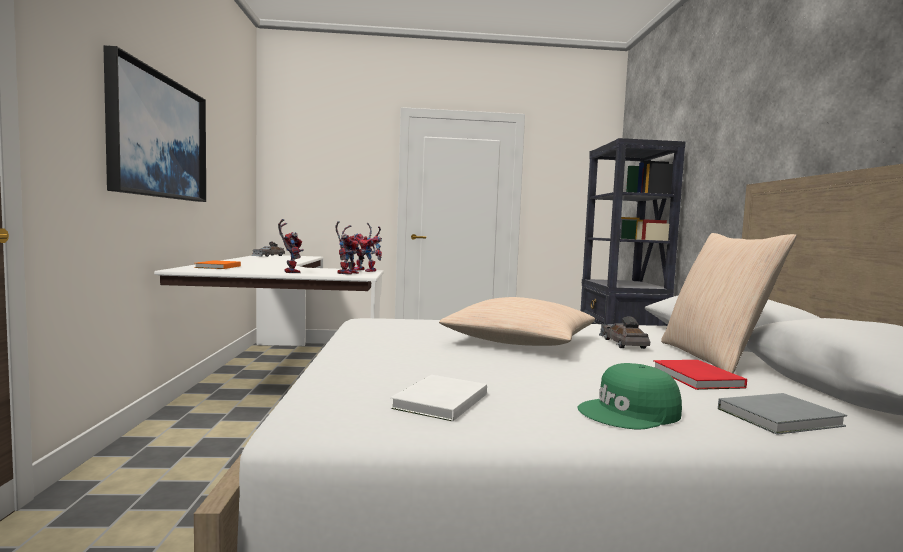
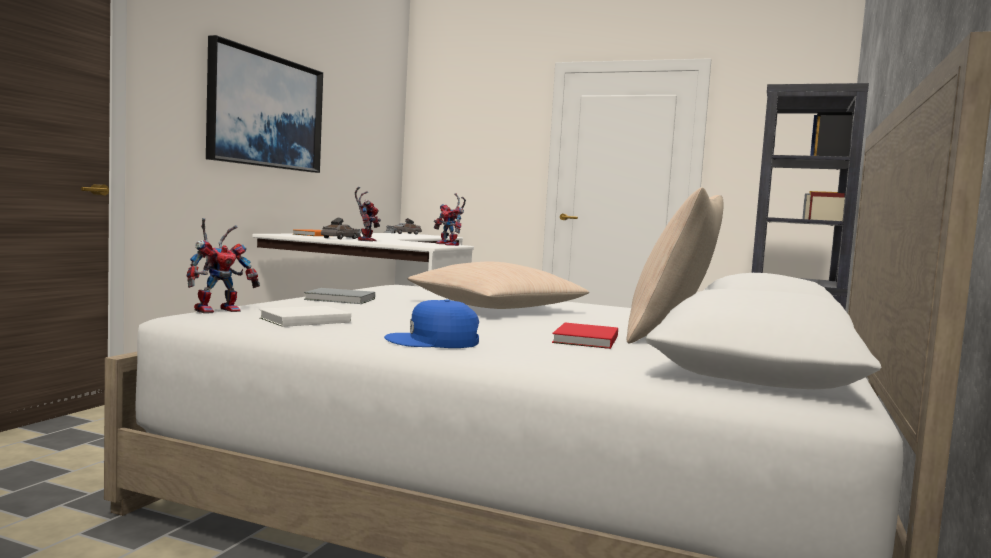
camera: 25 degrees right, 0 degrees up
toy robot [335,221,365,275] -> toy robot moved to [187,218,260,314]
green cap [577,363,682,430] -> blue cap [384,299,479,348]
grey toy car [599,316,650,349] -> grey toy car moved to [321,218,361,239]
grey book [718,393,847,435] -> grey book moved to [304,288,375,304]

